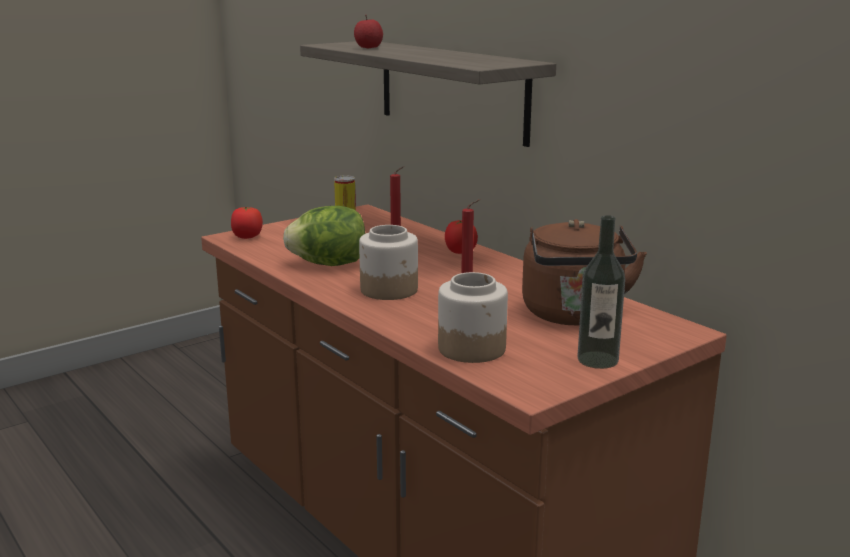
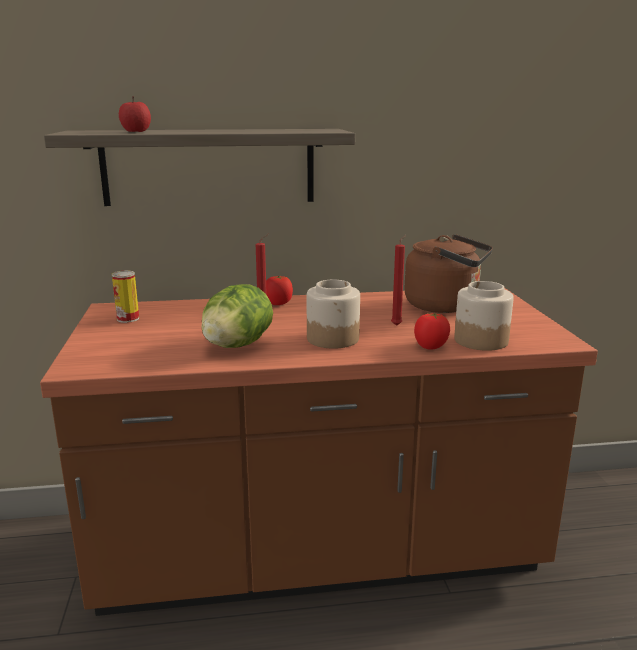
camera: 60 degrees left, 0 degrees up
tomato [231,207,263,239] -> tomato moved to [414,313,450,350]
bottle [578,215,625,369] -> none

